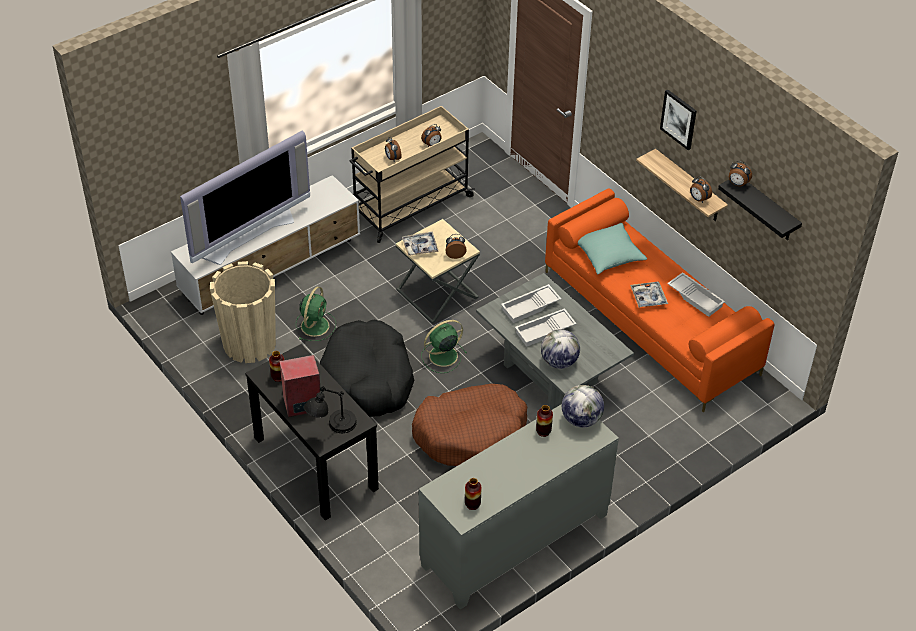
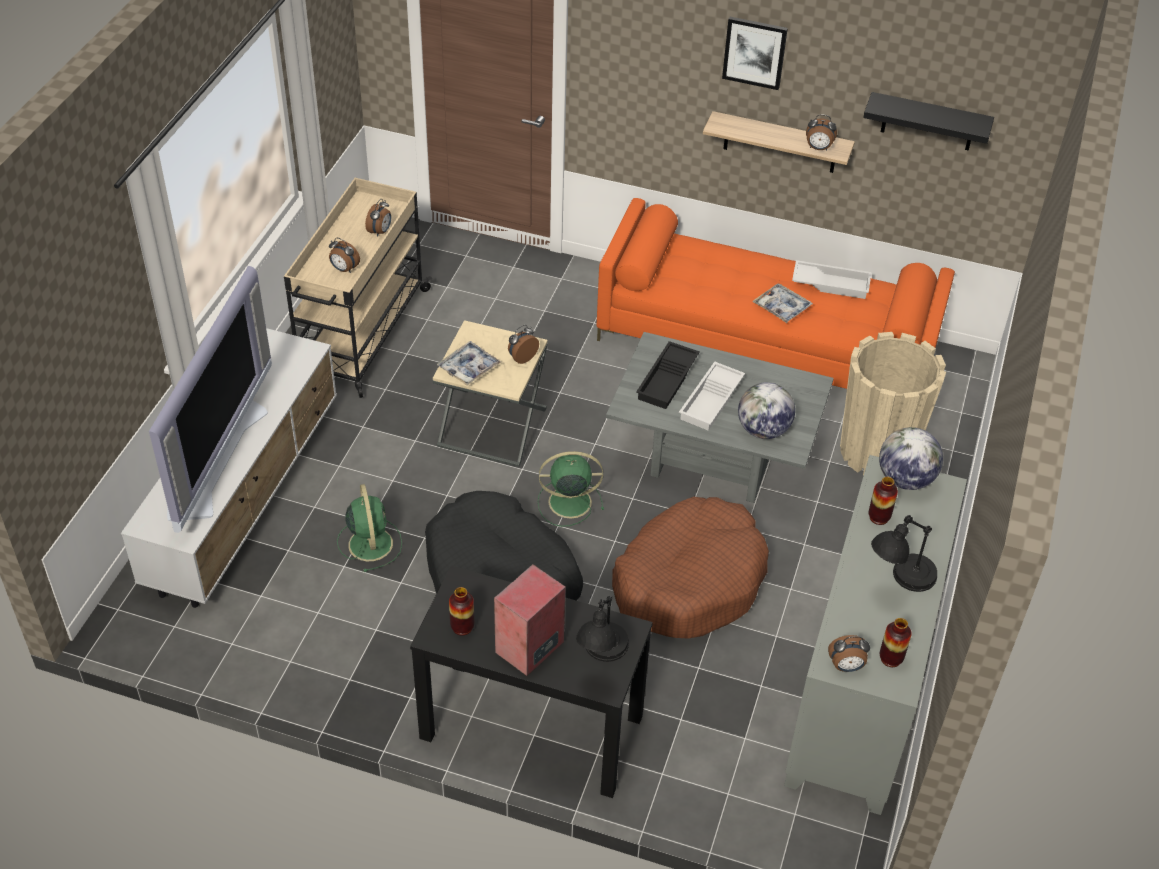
camera: 35 degrees left, 0 degrees up
beige planter [210,261,276,363] -> beige planter moved to [840,332,946,475]
green fan [422,320,467,373] -> green fan turned 60 degrees clockwise [538,451,604,527]
white tray [501,284,561,323] -> black tray [636,341,700,409]
turquoise pillow [578,223,647,274] -> none
alarm clock [729,161,752,187] -> alarm clock moved to [828,635,870,672]
none -> black table lamp [871,515,937,592]

